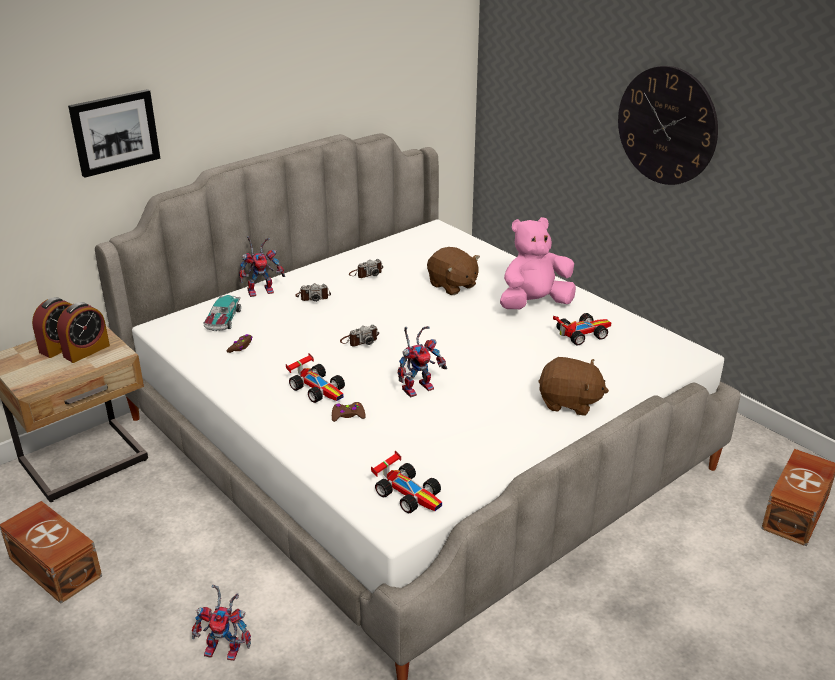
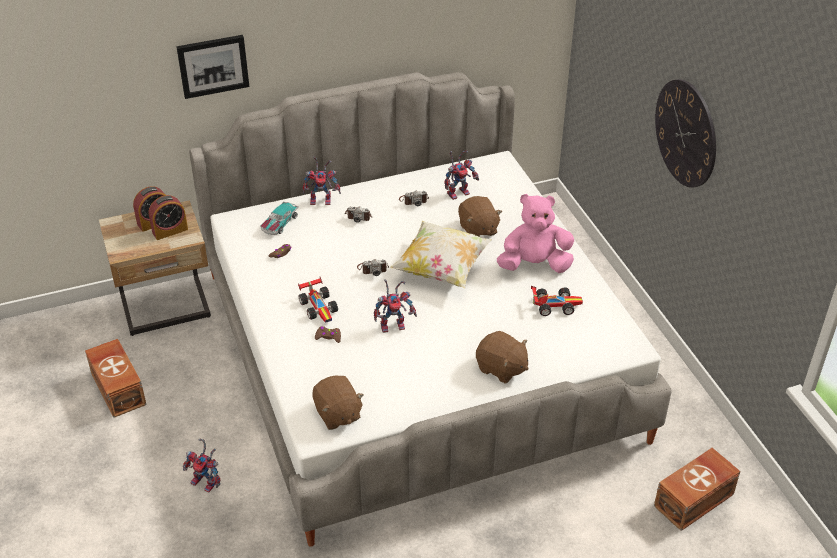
camera: 20 degrees right, 10 degrees up
toy car [371,451,442,513] -> brown plush toy [312,376,364,430]
none -> pillow [390,221,492,288]
none -> toy robot [444,151,479,200]

